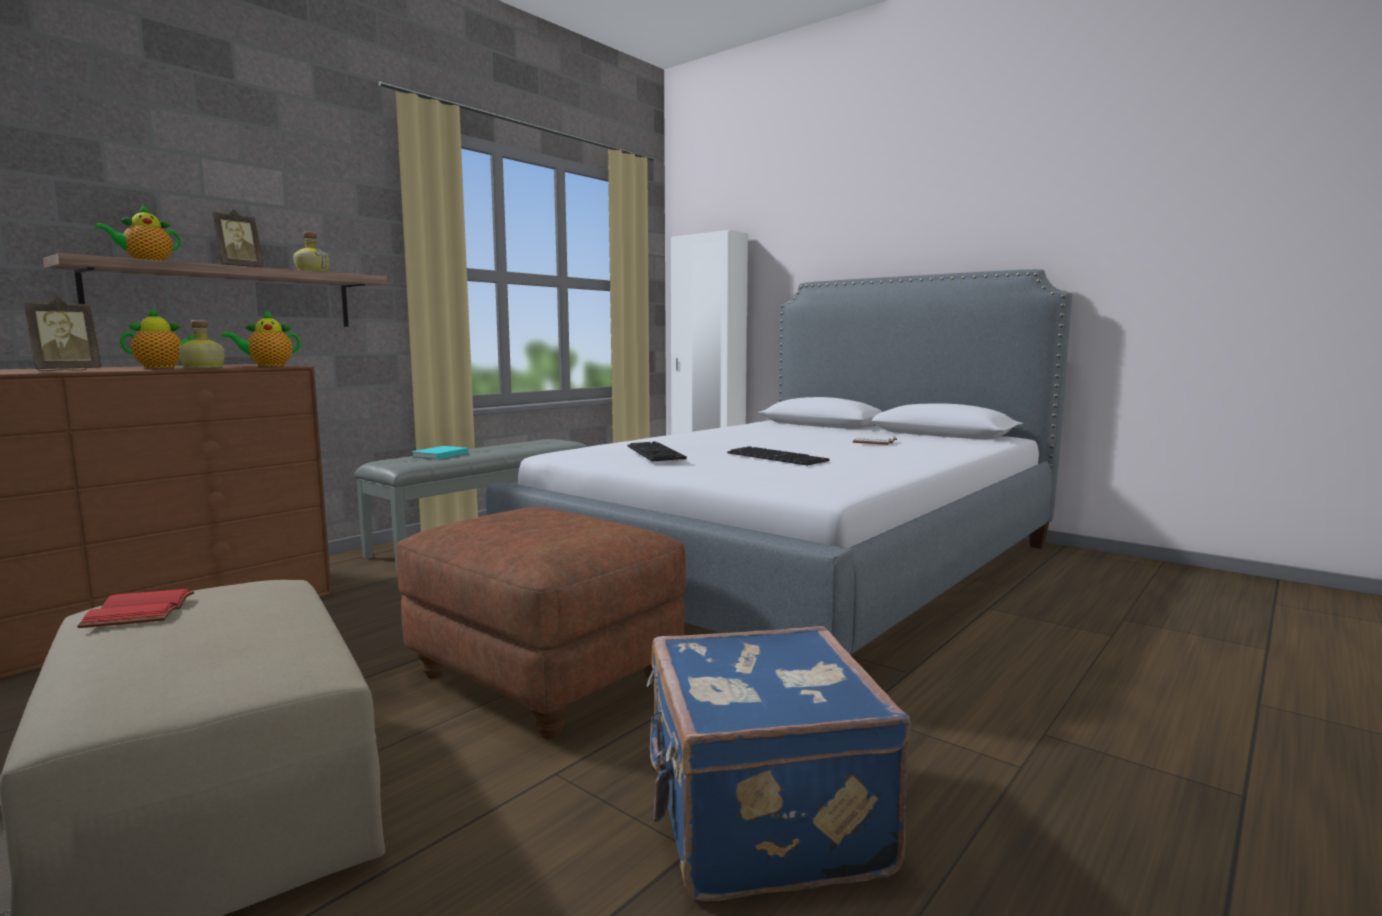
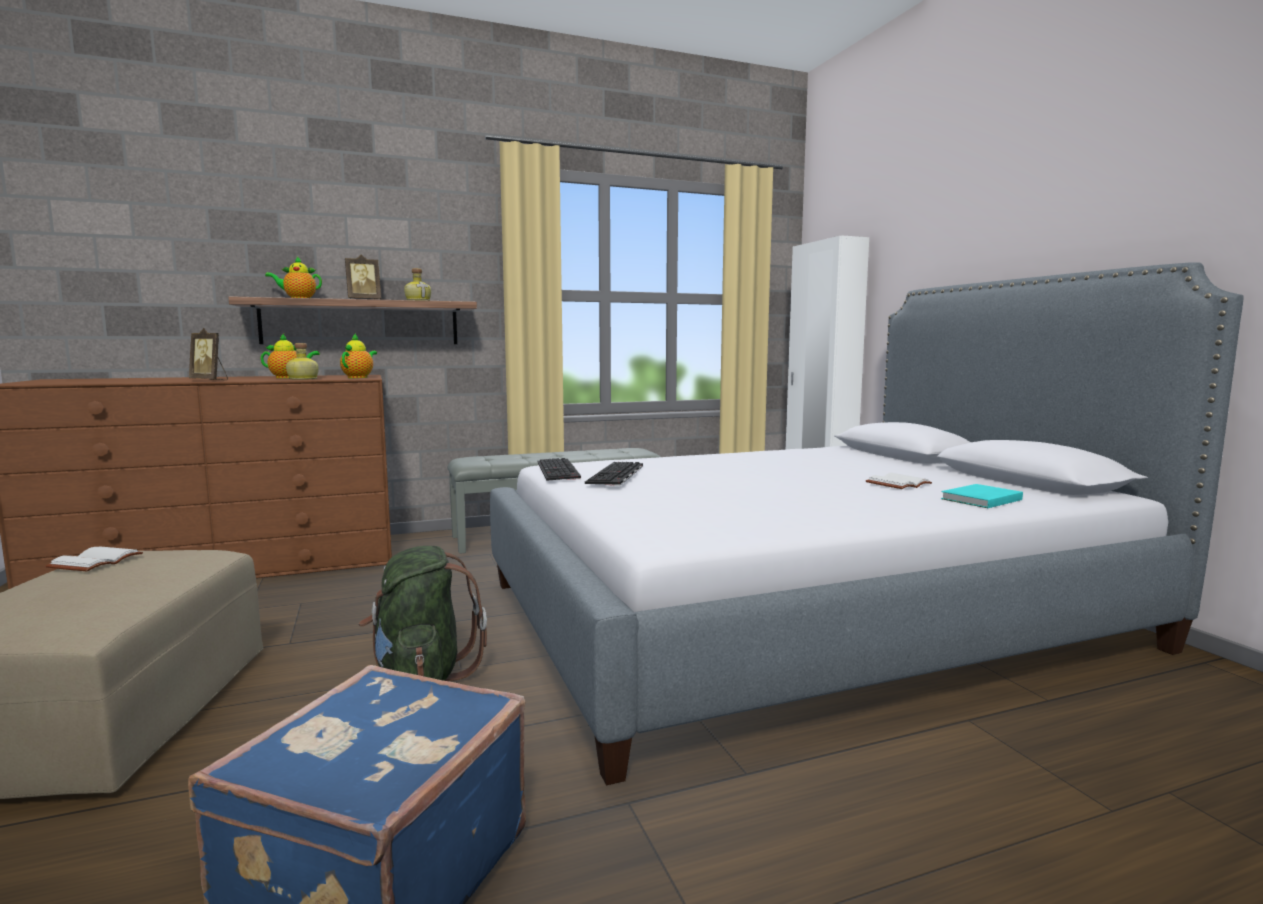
camera: 30 degrees right, 0 degrees up
picture frame [24,296,101,371] -> picture frame turned 45 degrees clockwise [189,328,228,380]
red book [77,589,194,628] -> white book [45,547,143,572]
teapot [222,310,301,366] -> teapot turned 105 degrees clockwise [340,334,377,378]
brown ottoman [396,507,686,739] -> green backpack [359,546,487,681]
turquoise book [411,446,468,459] -> turquoise book moved to [941,484,1023,508]
keyboard [727,446,829,466] -> keyboard moved to [538,458,581,480]

